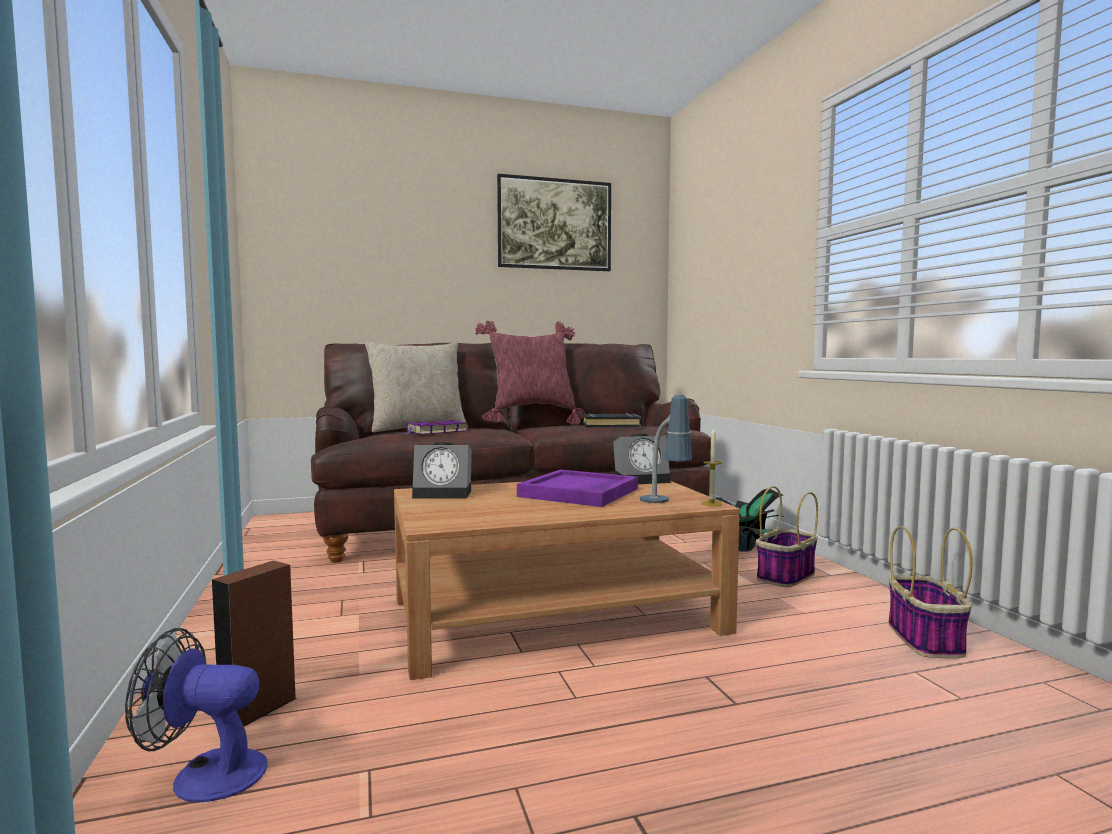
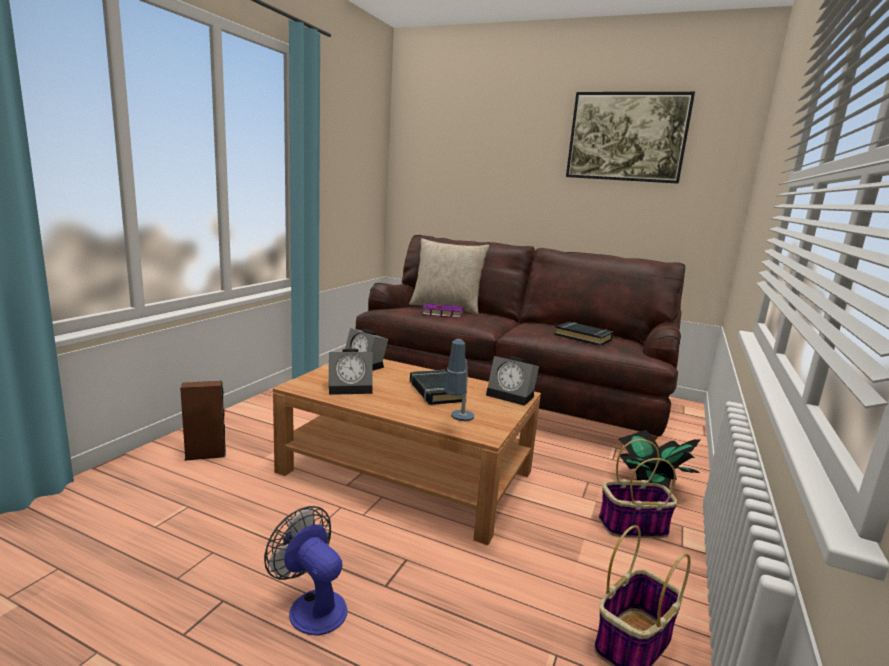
camera: 40 degrees right, 10 degrees up
fan [125,628,268,803] -> fan moved to [264,506,348,635]
red pillow [475,321,586,425] -> none
purple tray [517,469,638,507] -> black book [410,370,462,405]
candle [701,427,722,506] -> none
none -> alarm clock [329,349,373,395]

